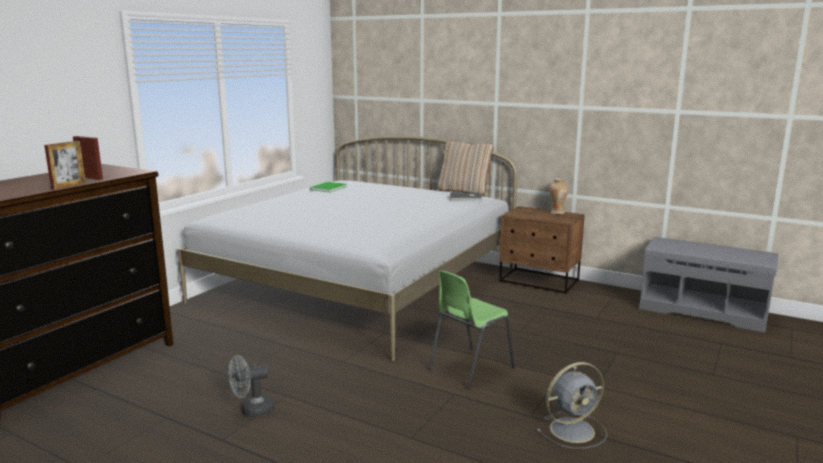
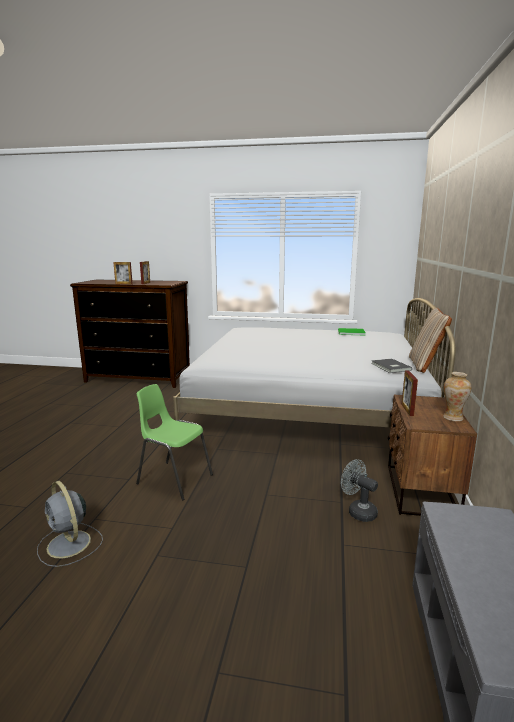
camera: 70 degrees right, 0 degrees up
grey fan [228,355,274,418] -> grey fan moved to [341,459,378,522]
none -> picture frame [402,371,418,416]

